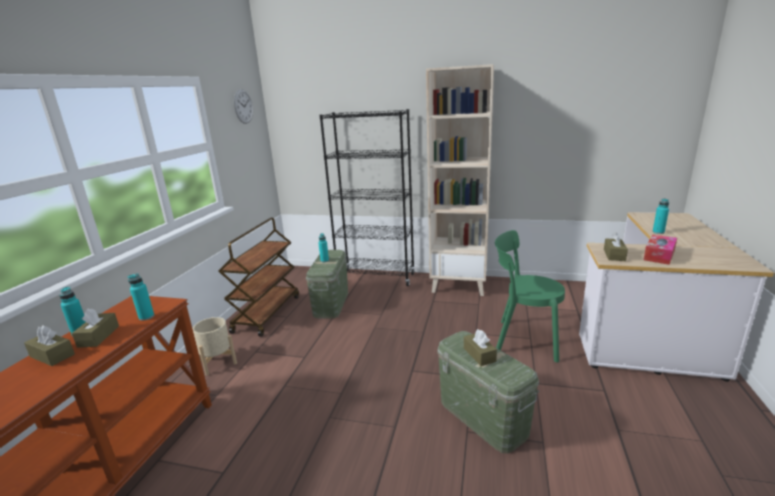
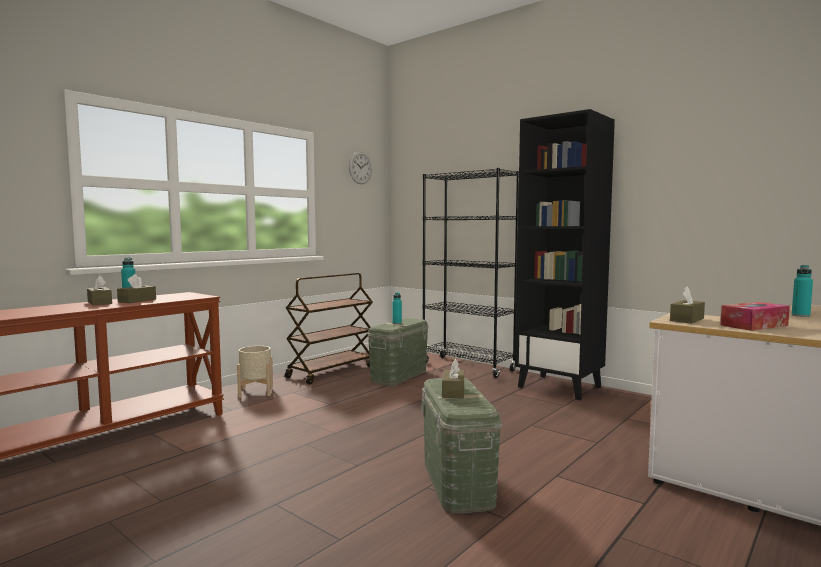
camera: 25 degrees right, 15 degrees down
turquoise bottle [128,273,154,321] -> none
beige bookcase [426,64,494,296] -> black bookcase [515,109,615,400]
green chair [495,230,565,362] -> none

